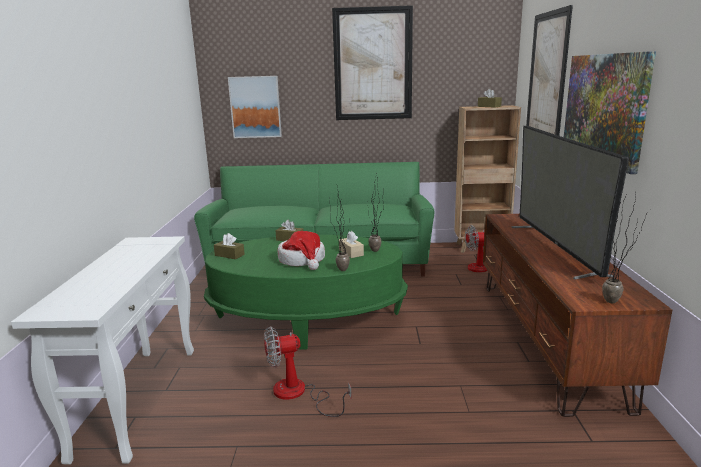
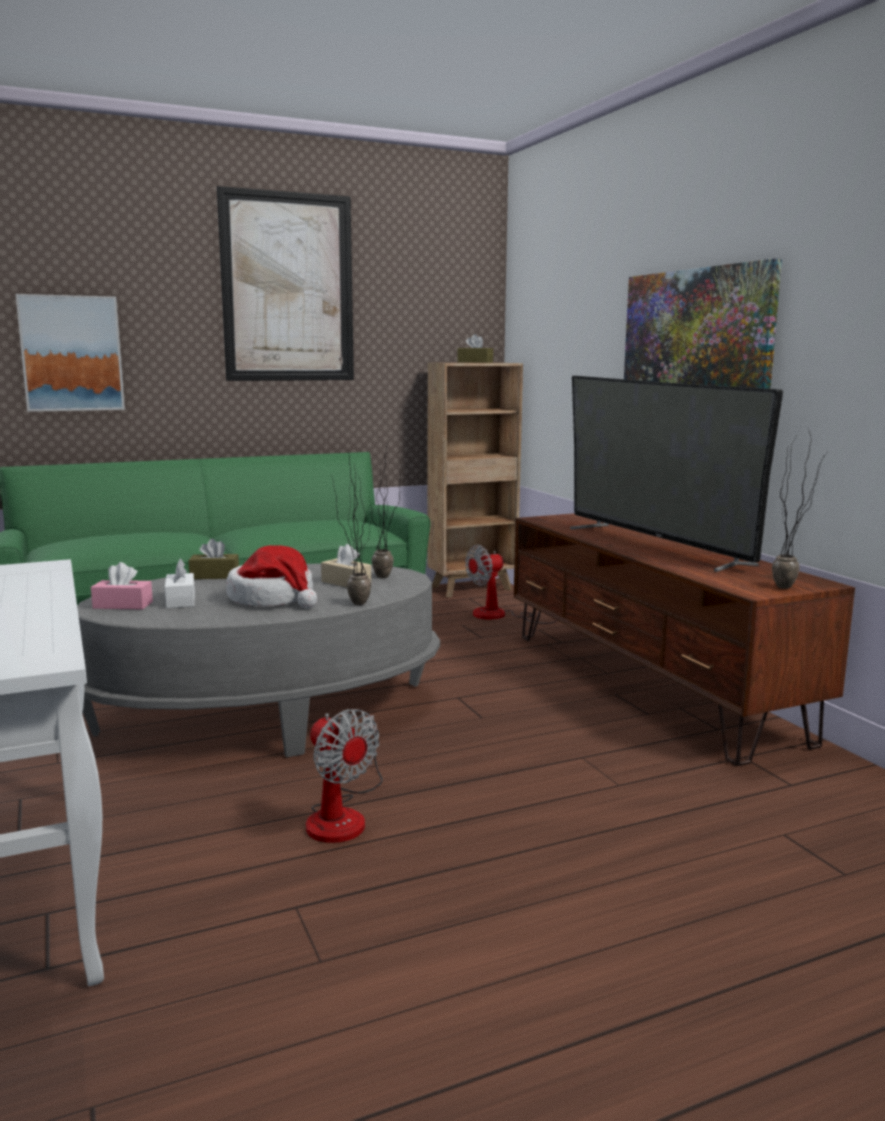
camera: 25 degrees left, 5 degrees down
green coffee table [204,235,408,350] -> grey coffee table [77,563,440,757]
brown tissue box [214,233,245,259] -> pink tissue box [91,562,153,609]
fan [264,326,352,417] -> fan turned 90 degrees counterclockwise [306,709,383,843]
picture [526,5,573,136] -> none
none -> white tissue box [164,559,195,608]

